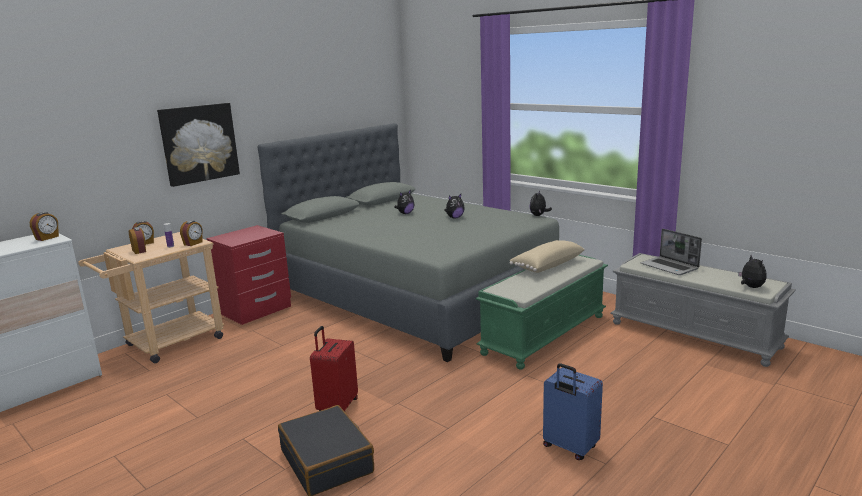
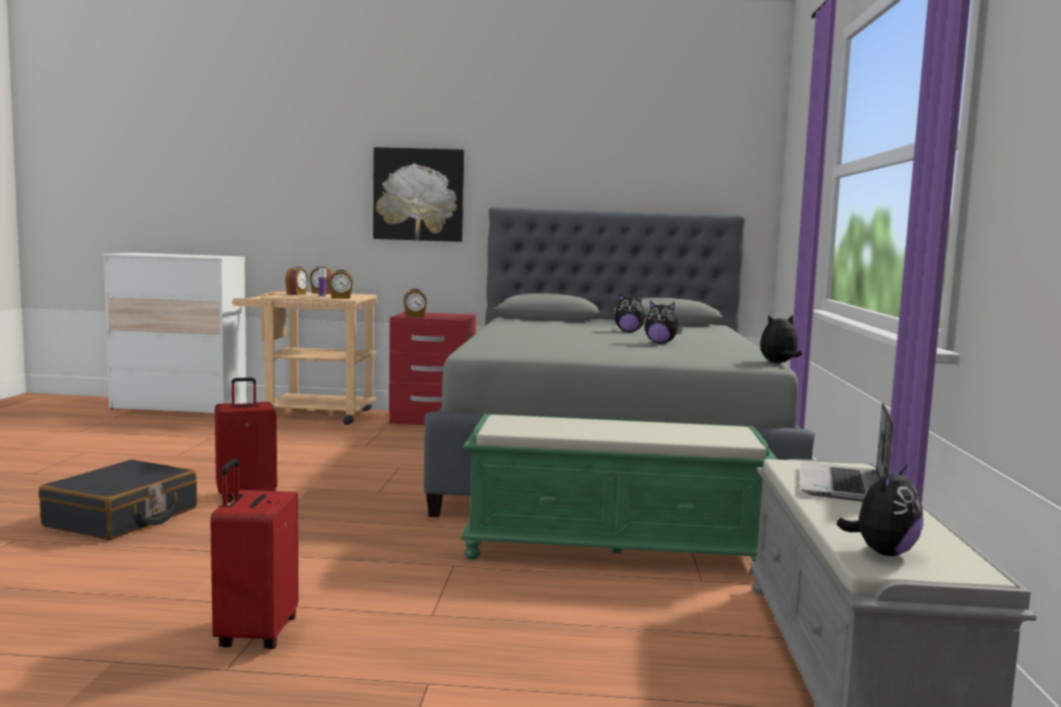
camera: 50 degrees right, 10 degrees down
alarm clock [30,212,59,241] -> alarm clock moved to [403,288,427,317]
beige pillow [509,240,585,273] -> none
blue suitcase [543,363,603,460] -> red suitcase [210,458,298,649]

